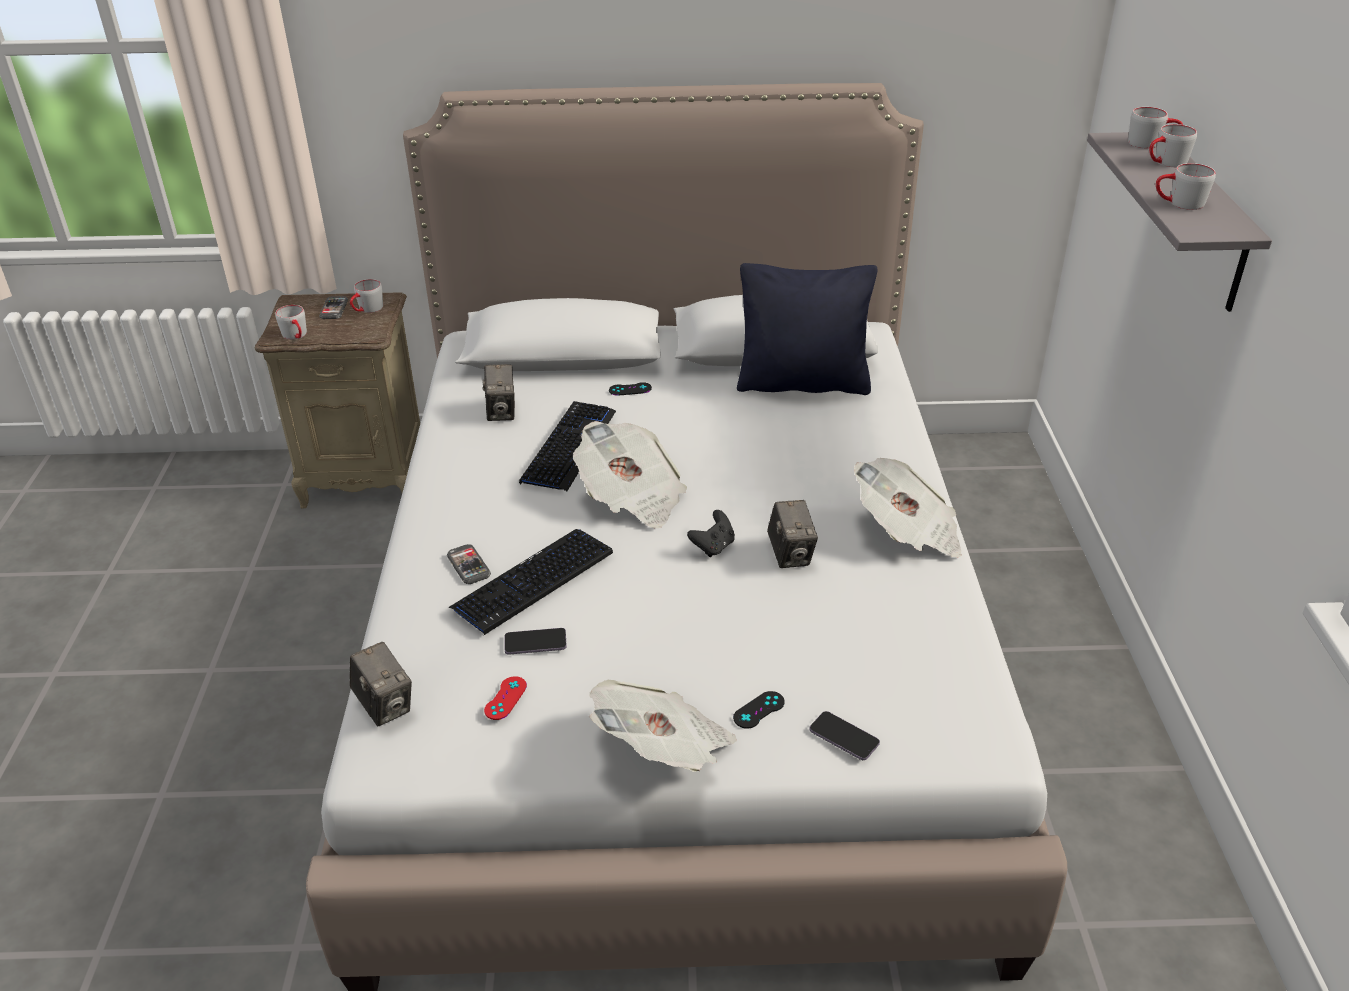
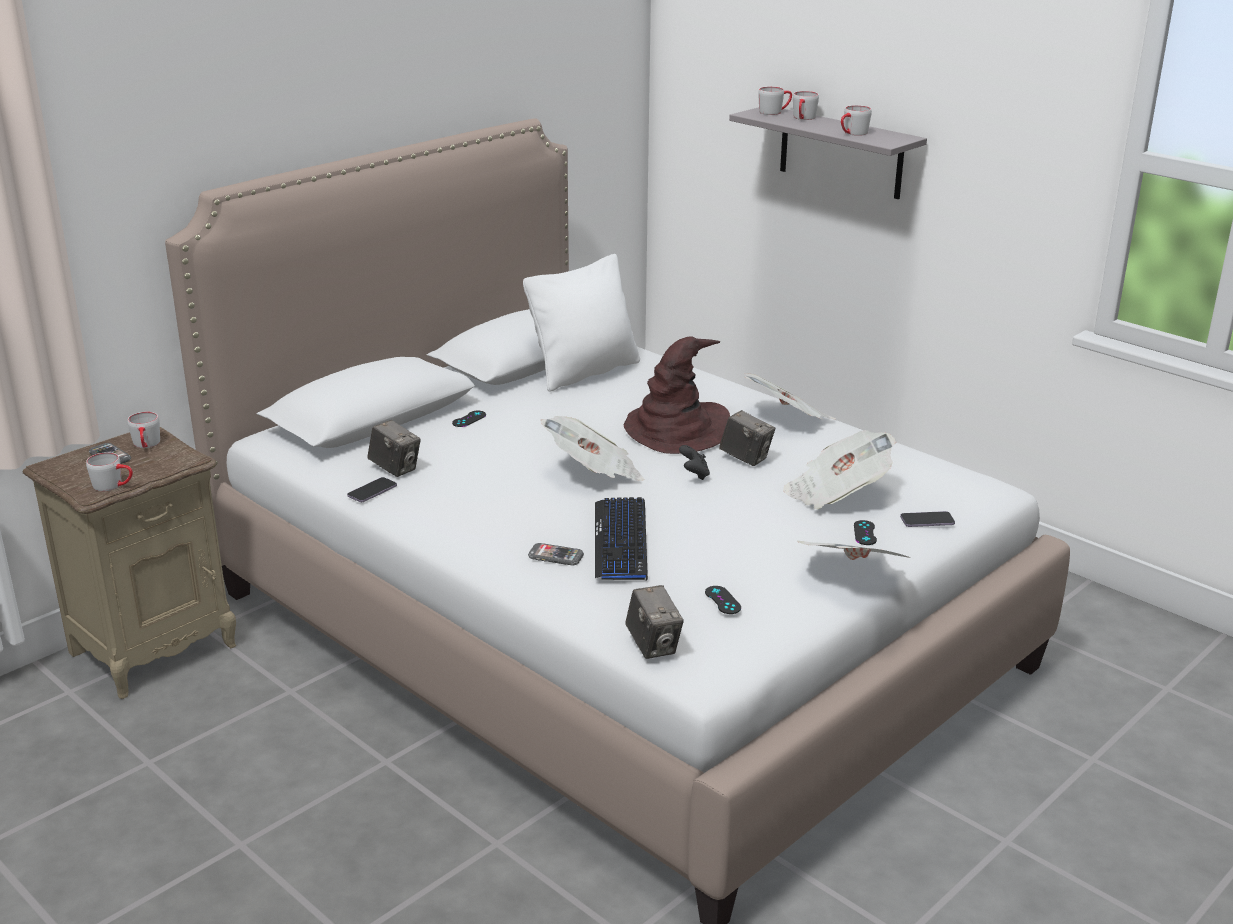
camera: 45 degrees left, 10 degrees down
camera [350,642,412,726] -> camera turned 60 degrees clockwise [625,585,684,659]
red game controller [484,676,527,720] -> black game controller [705,586,741,614]
phone [505,628,567,655] -> phone moved to [347,477,397,502]
keyboard [519,401,616,491] -> none
black pillow [737,263,877,395] -> white pillow [523,254,640,392]
none -> brown hat [624,336,730,454]
none -> newspaper [783,430,896,510]

